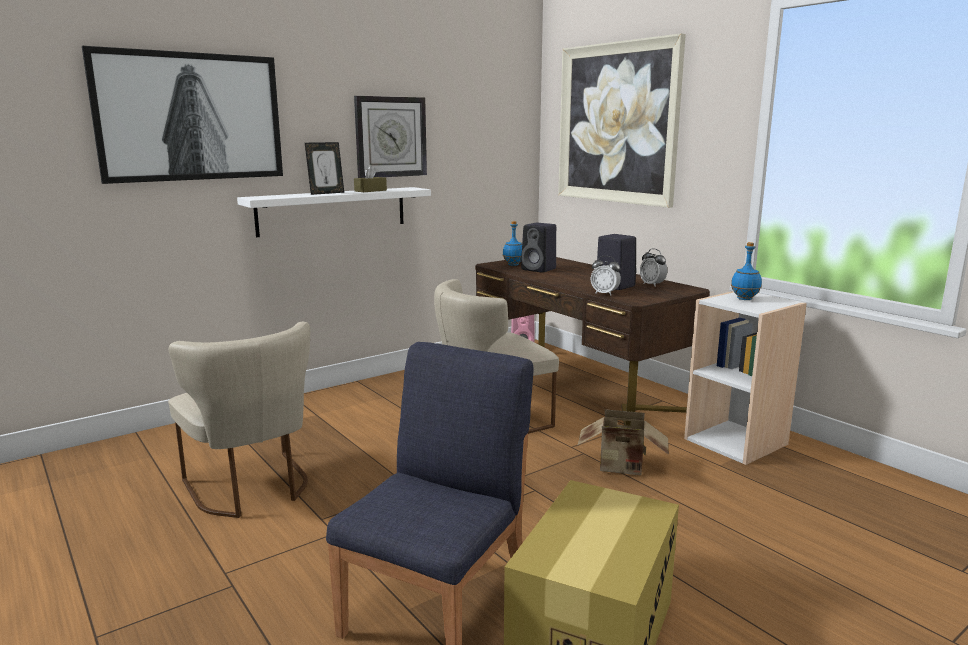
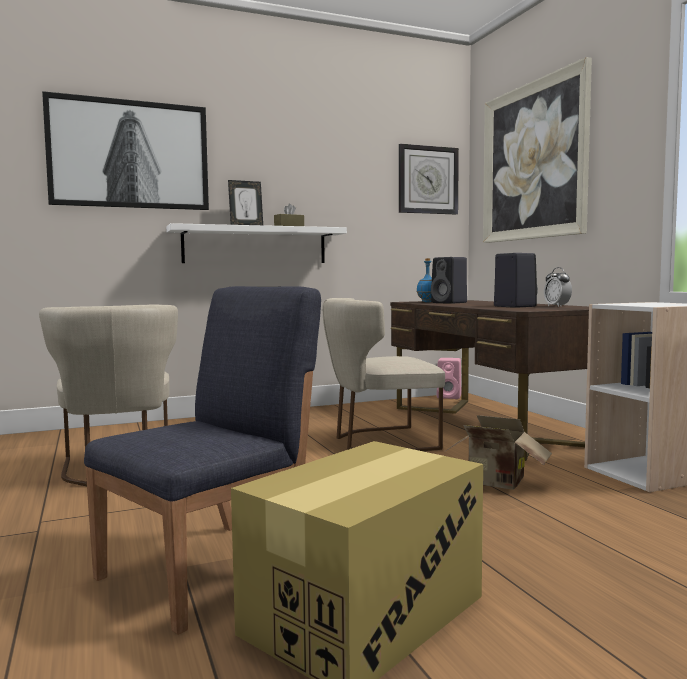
camera: 15 degrees right, 10 degrees down
wall clock [354,96,427,178] -> wall clock moved to [399,144,459,214]
alarm clock [591,256,621,295] -> none
blue bottle [731,242,762,300] -> none

